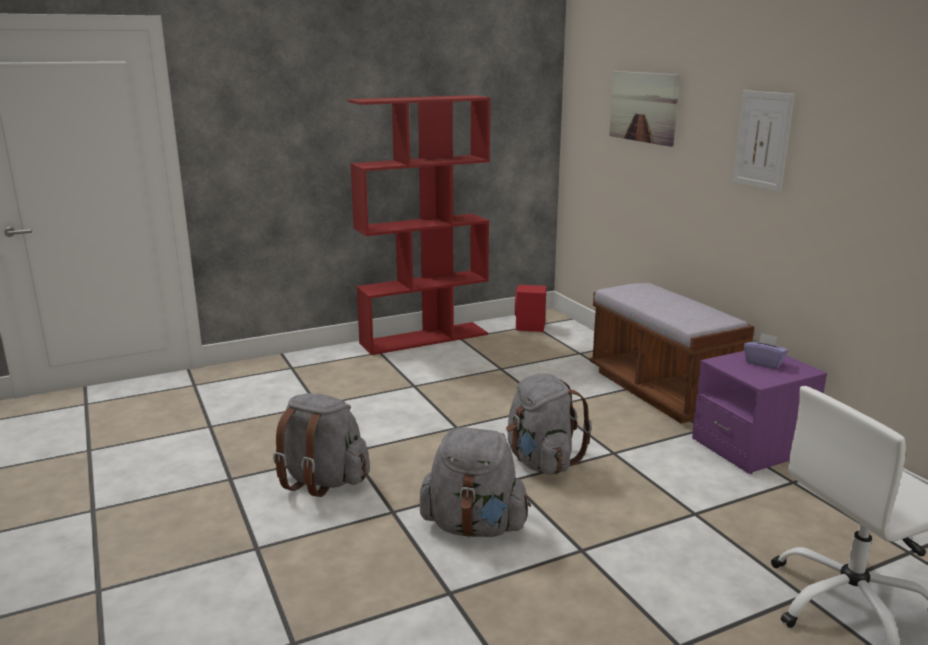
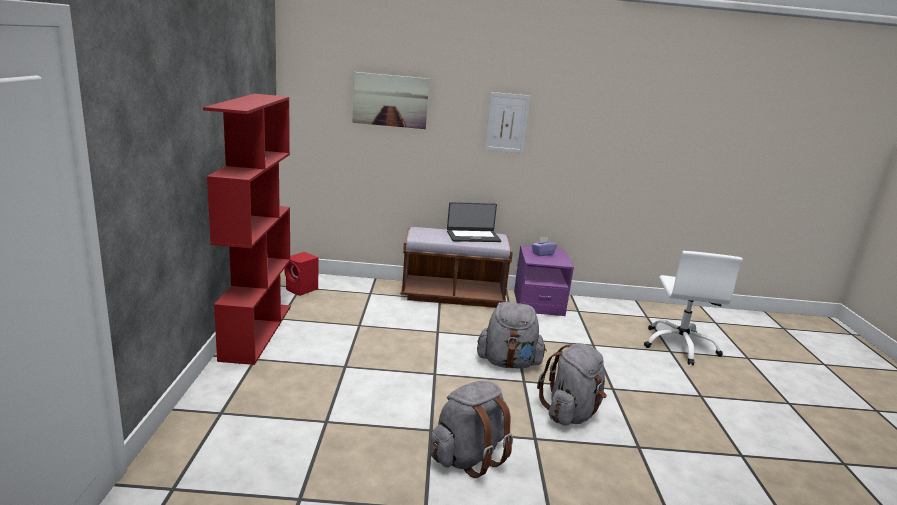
camera: 65 degrees left, 0 degrees up
none -> laptop [447,202,501,242]

